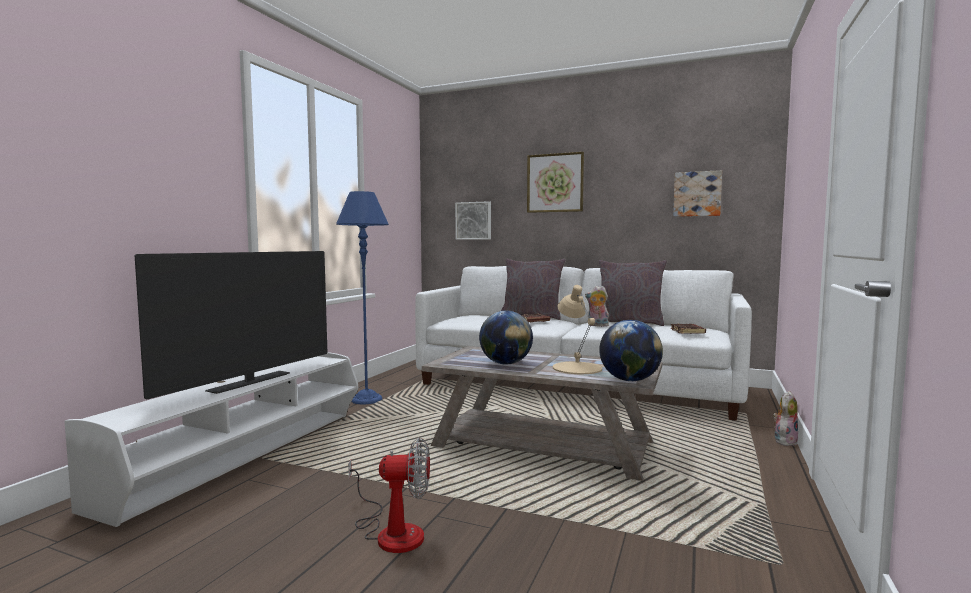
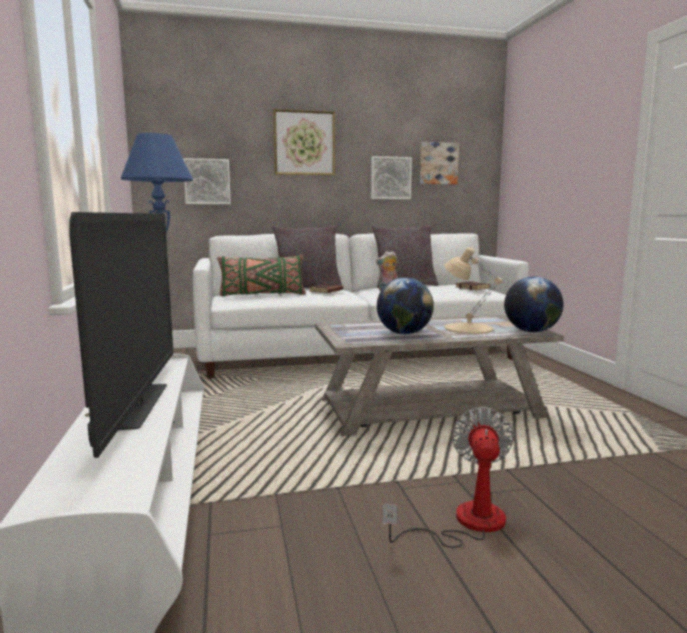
camera: 35 degrees left, 5 degrees up
fan [348,438,430,553] -> fan turned 45 degrees counterclockwise [382,407,514,548]
plush toy [773,391,798,446] -> none
none -> green pillow [217,255,306,296]
none -> picture [371,156,412,199]

